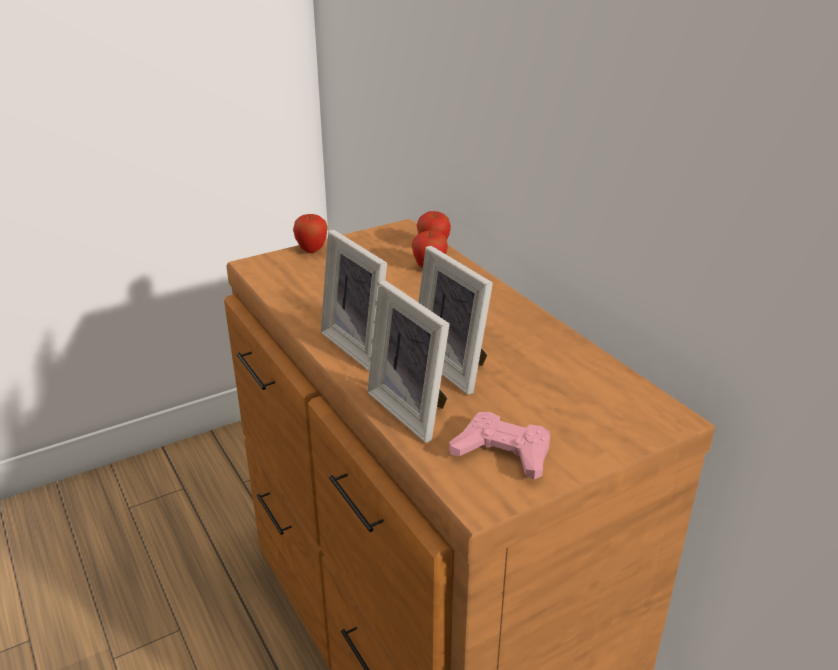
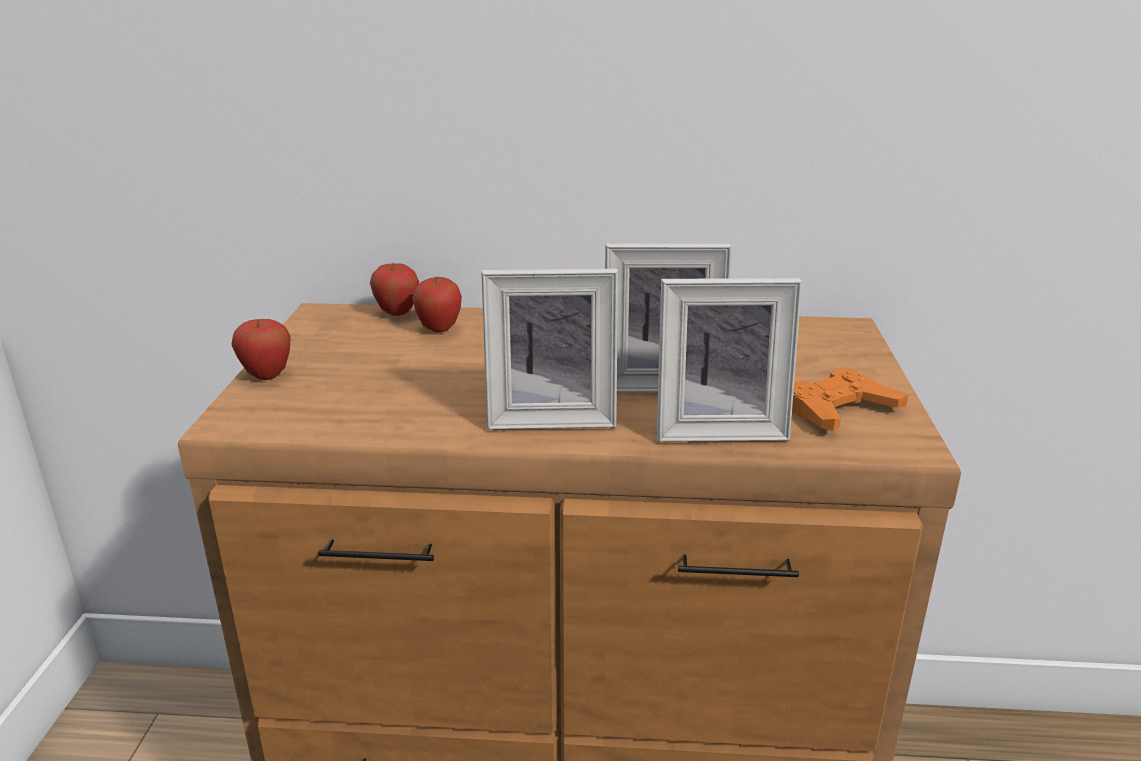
camera: 55 degrees left, 5 degrees down
pink game controller [449,412,550,480] -> orange game controller [792,369,908,431]

